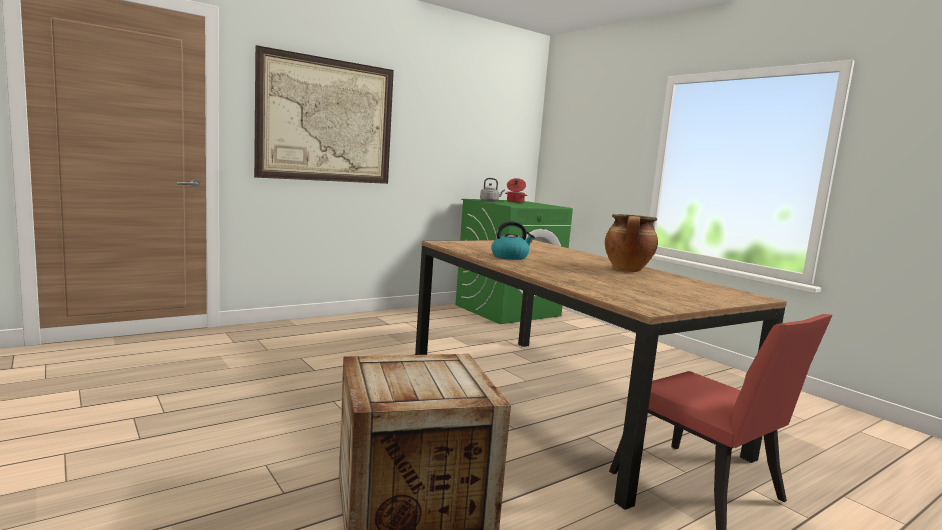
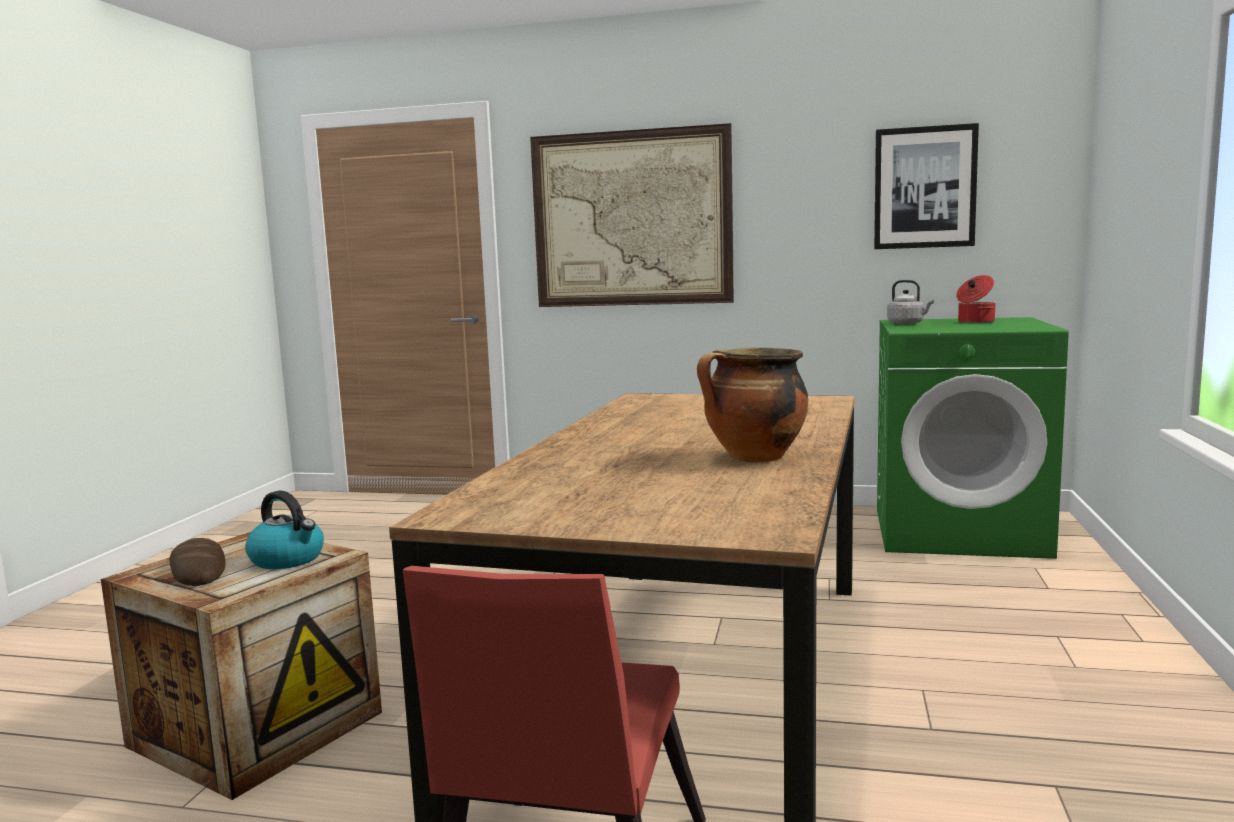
camera: 50 degrees right, 0 degrees up
kettle [491,221,535,260] -> kettle moved to [245,490,324,569]
none -> bread [169,538,225,586]
none -> picture [874,123,979,249]

